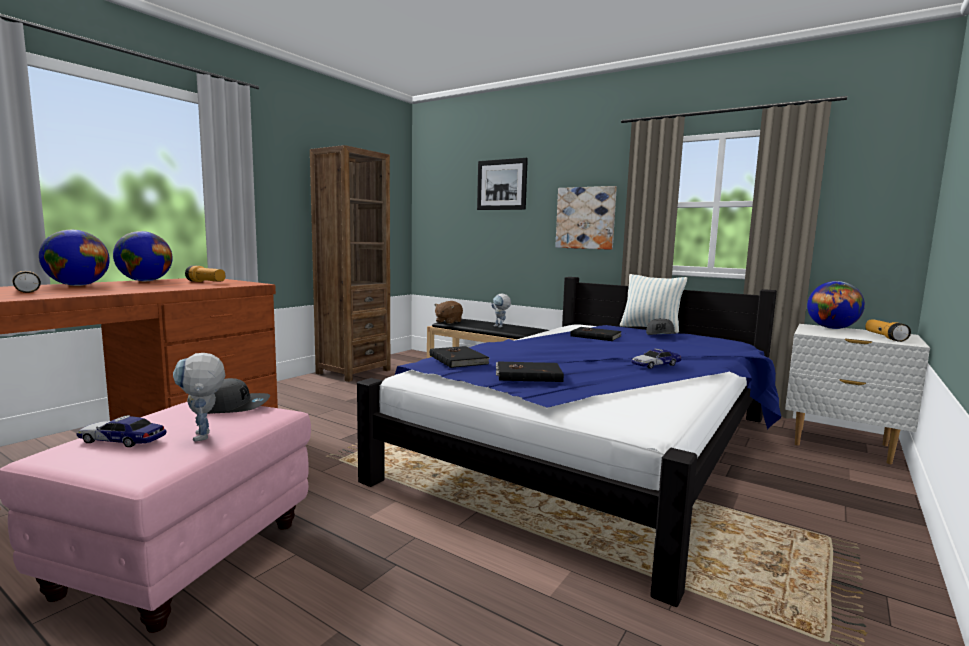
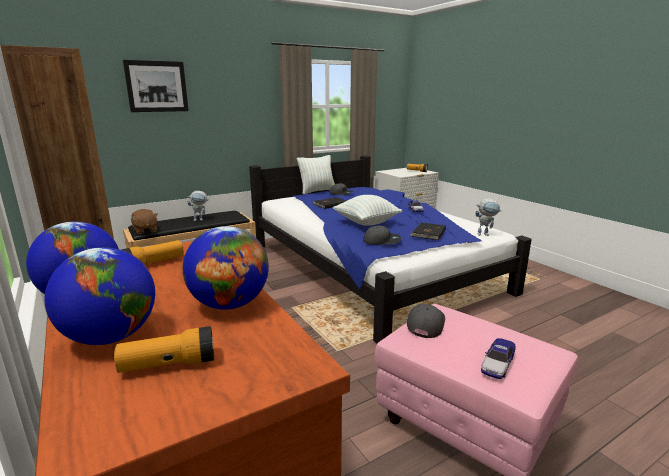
camera: 65 degrees left, 10 degrees up
toy robot [173,353,225,442] -> toy robot moved to [476,198,502,236]
black book [430,346,490,368] -> grey cap [363,226,401,245]
picture [555,186,617,250] -> none
globe [807,281,865,329] -> globe moved to [183,226,269,310]
none -> pillow [333,195,402,226]

